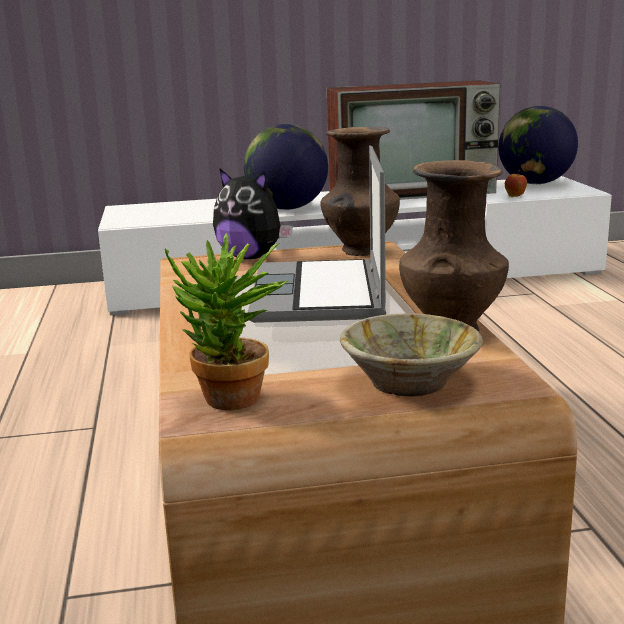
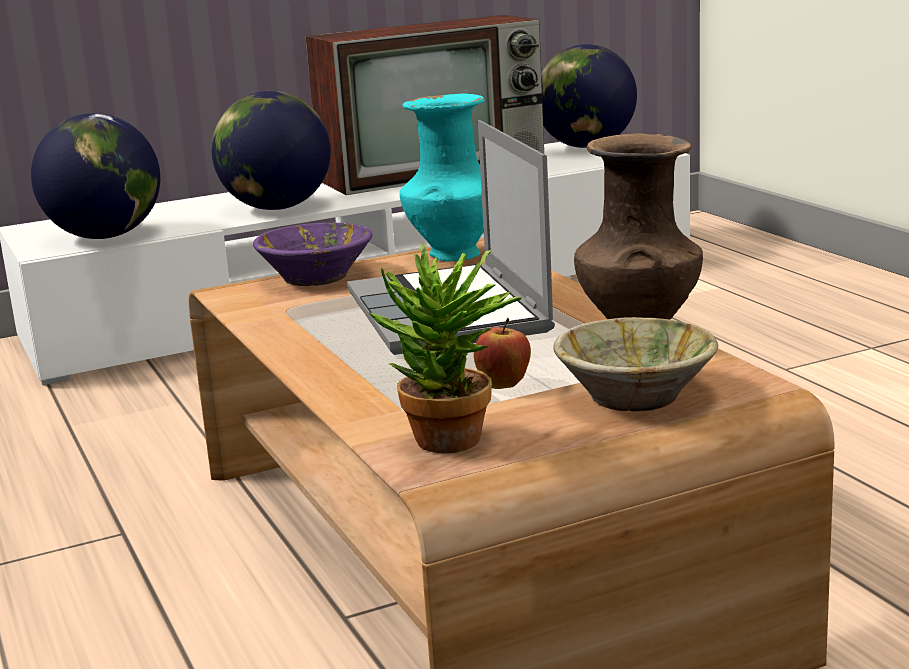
camera: 15 degrees left, 0 degrees up
plush toy [213,169,293,259] -> purple bowl [253,223,373,286]
brown vase [321,127,400,256] -> turquoise vase [400,93,484,261]
apple [505,170,527,197] -> apple moved to [474,318,531,389]
none -> globe [31,113,160,239]

